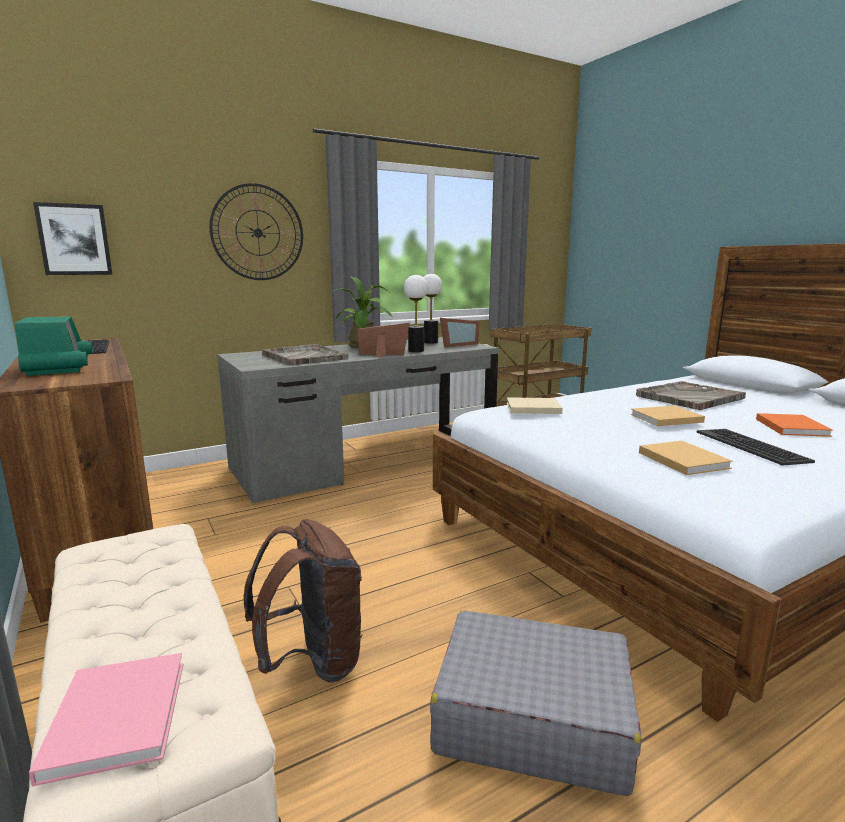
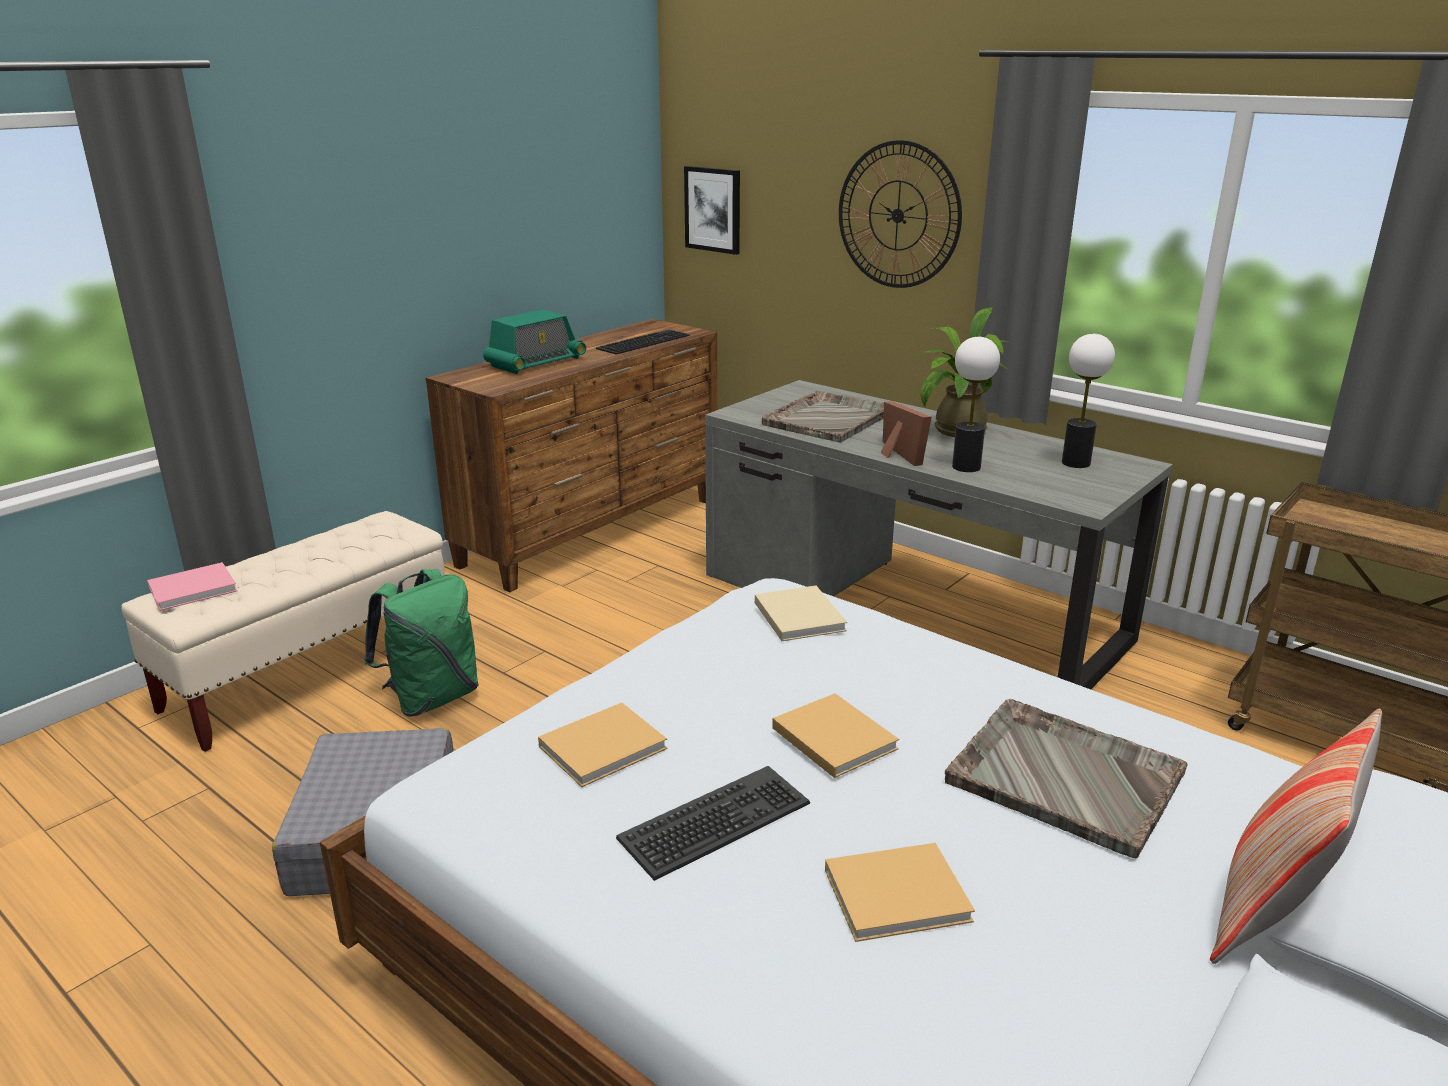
camera: 70 degrees right, 10 degrees up
brown backpack [243,520,363,683] -> green backpack [364,569,479,717]
picture frame [440,318,480,347] -> none
orange book [756,413,833,437] -> beige book [825,843,975,942]
none -> pillow [1210,708,1382,964]

